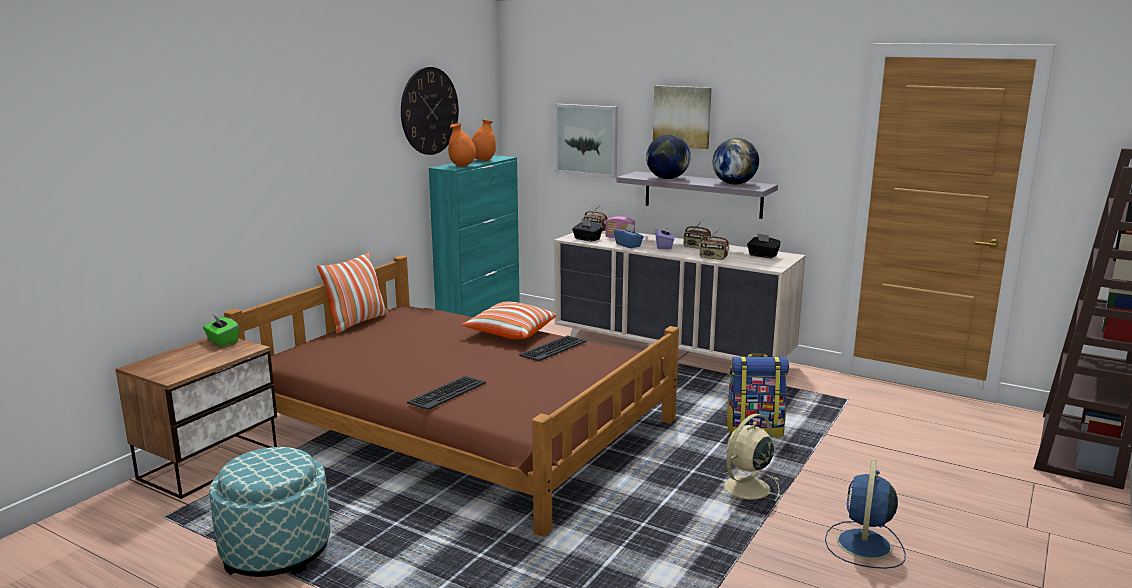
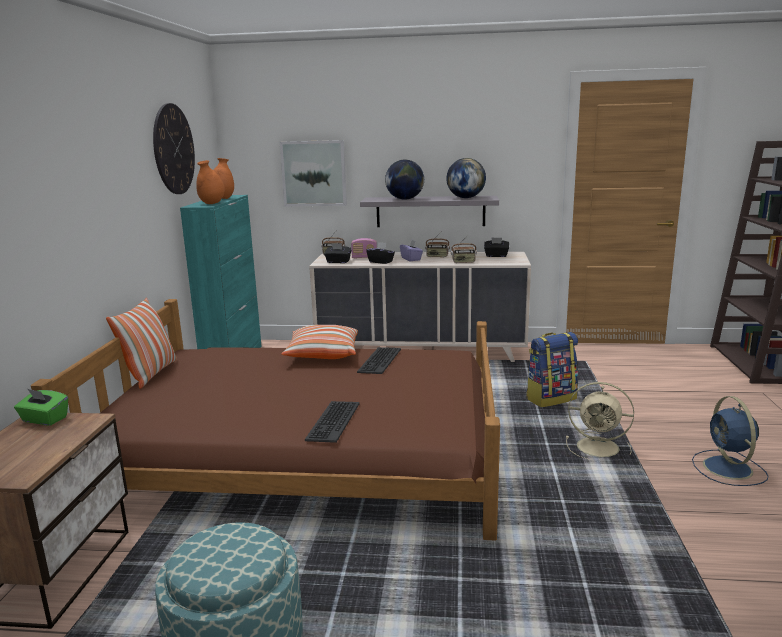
camera: 25 degrees left, 0 degrees up
blue tissue box [614,223,644,248] -> black tissue box [366,242,395,264]
picture [653,86,712,149] -> none
beige fan [721,414,780,507] -> beige fan turned 90 degrees counterclockwise [566,382,634,460]

